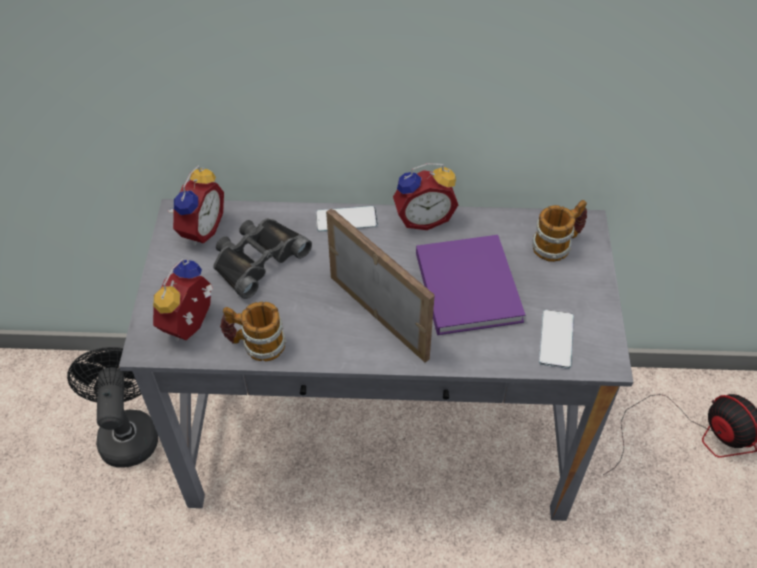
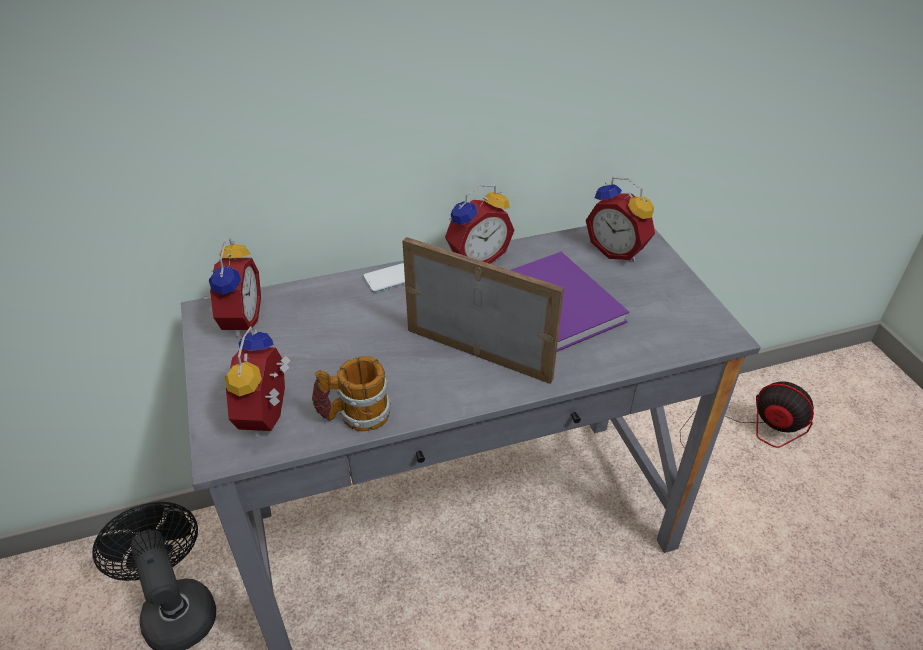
camera: 20 degrees left, 10 degrees down
black binoculars [213,218,312,299] -> none
mug [532,200,587,262] -> alarm clock [586,177,655,262]
phone [539,310,574,369] -> none

